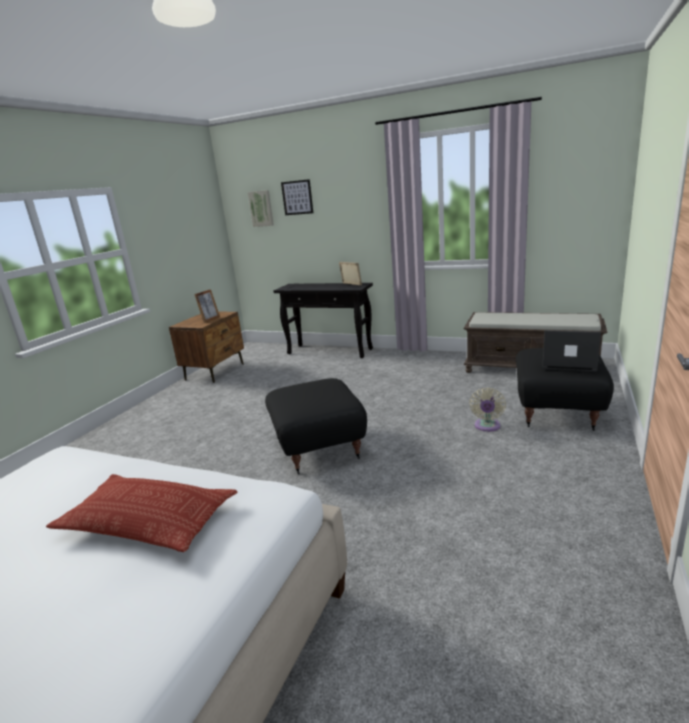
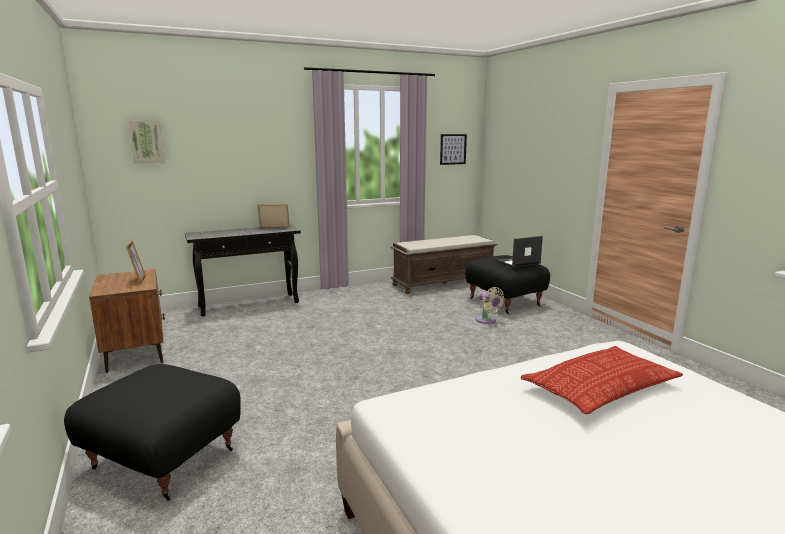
camera: 50 degrees left, 5 degrees down
black ottoman [265,378,367,474] -> black ottoman moved to [64,364,241,501]
picture [281,179,313,215] -> picture moved to [440,134,467,165]

